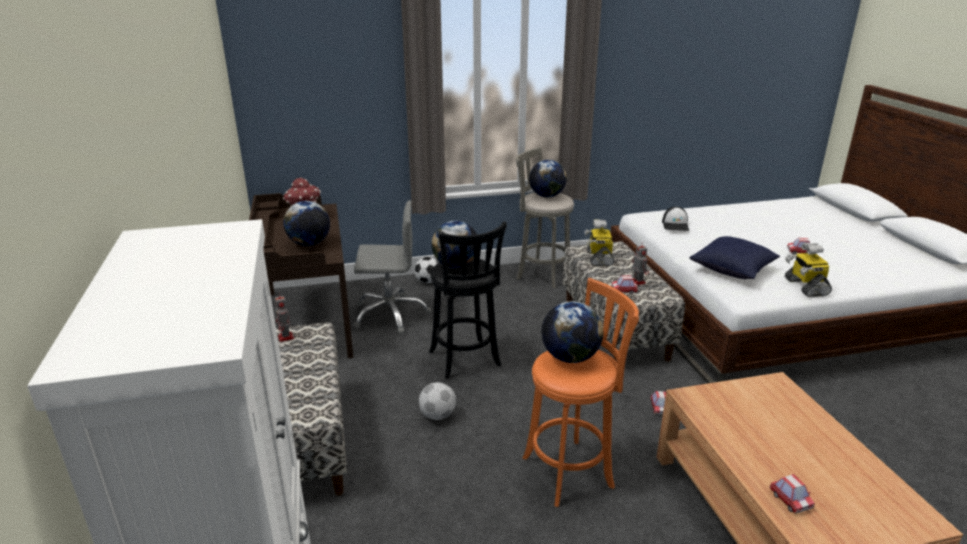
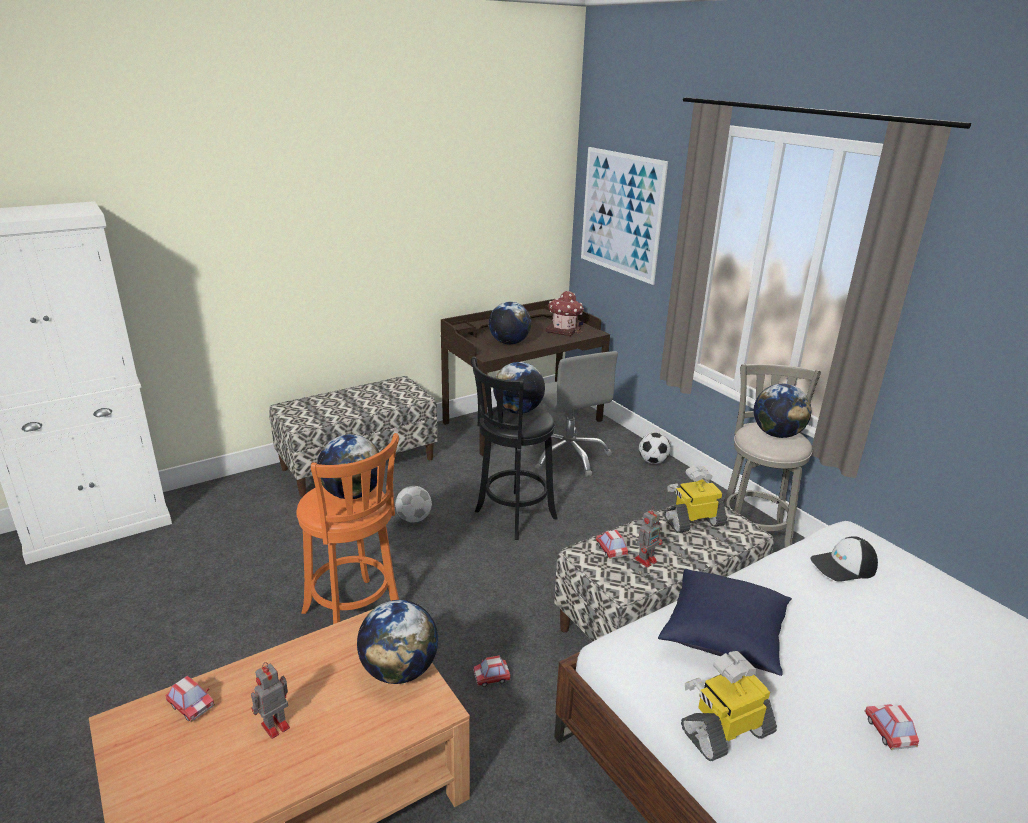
camera: 70 degrees right, 0 degrees up
toy robot [275,293,294,342] -> toy robot moved to [251,662,290,739]
toy car [769,474,815,514] -> toy car turned 105 degrees counterclockwise [165,676,215,722]
none -> globe [357,600,438,684]
none -> picture [581,147,668,285]

